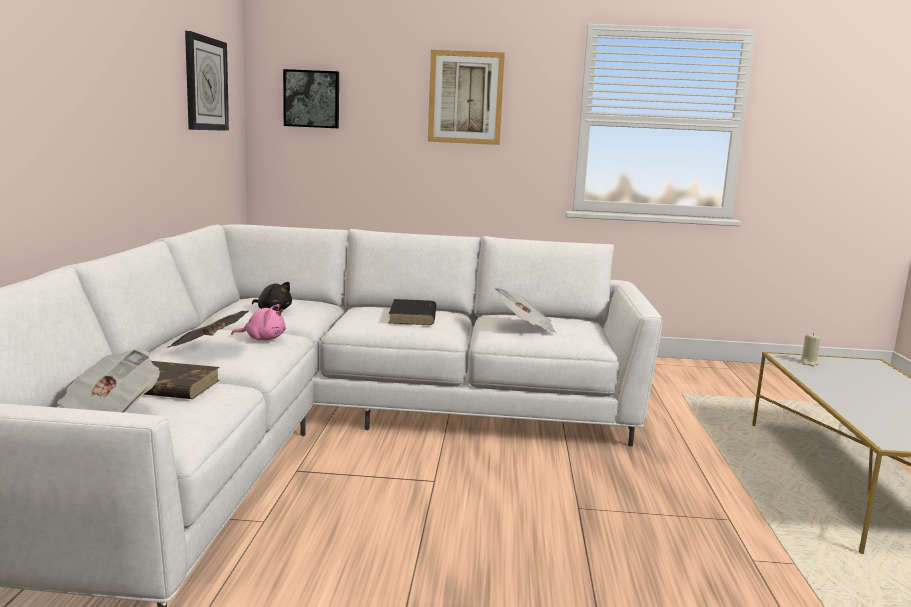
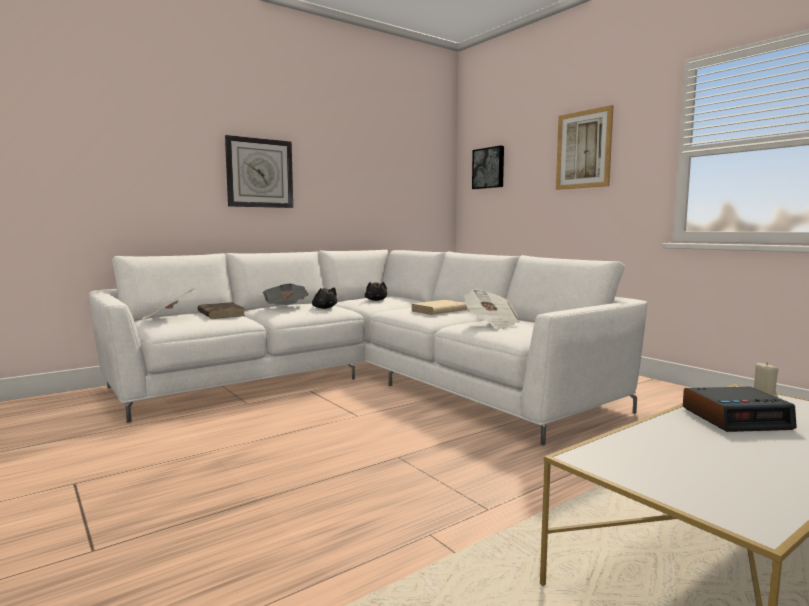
camera: 50 degrees right, 5 degrees down
wall clock [185,31,229,131] -> wall clock moved to [225,135,293,208]
pink plush toy [231,304,286,340] -> black plush toy [312,287,337,309]
black book [389,299,437,325] -> beige book [412,300,467,315]
none -> alarm clock [683,387,797,432]

